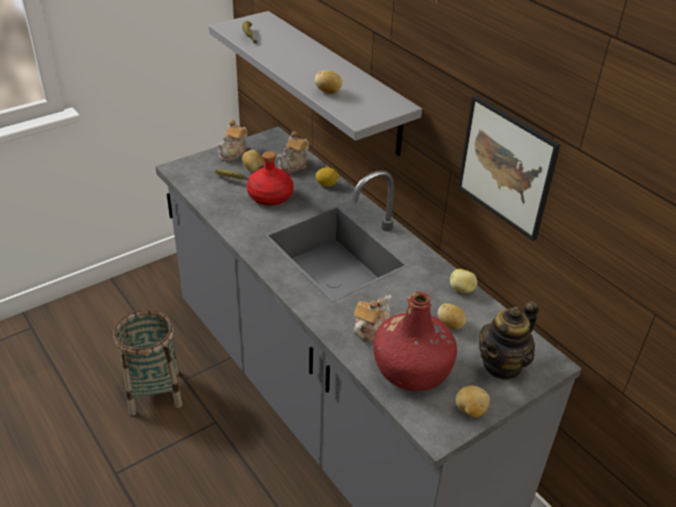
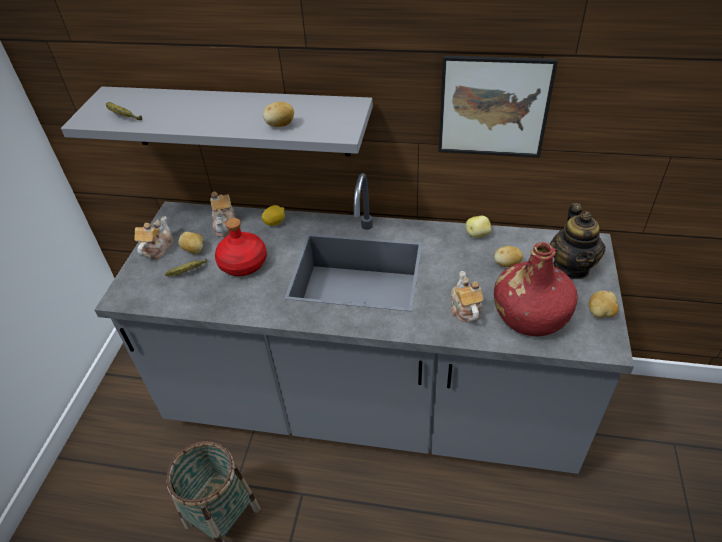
camera: 40 degrees left, 5 degrees up
teapot [217,120,248,161] -> teapot turned 150 degrees counterclockwise [134,216,173,260]

